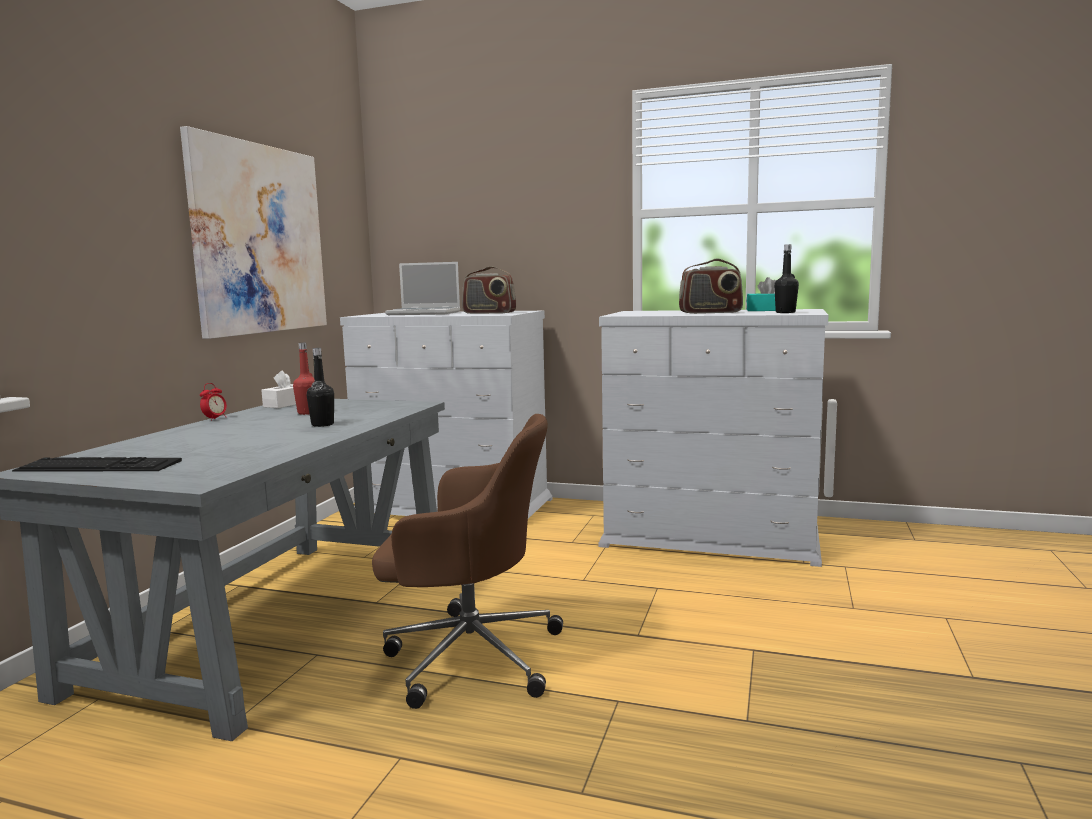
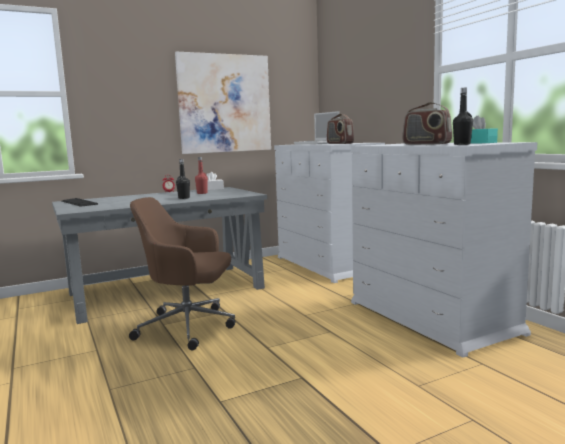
camera: 45 degrees right, 0 degrees up
brown office chair [372,414,563,709] -> brown office chair turned 135 degrees clockwise [129,197,235,350]

